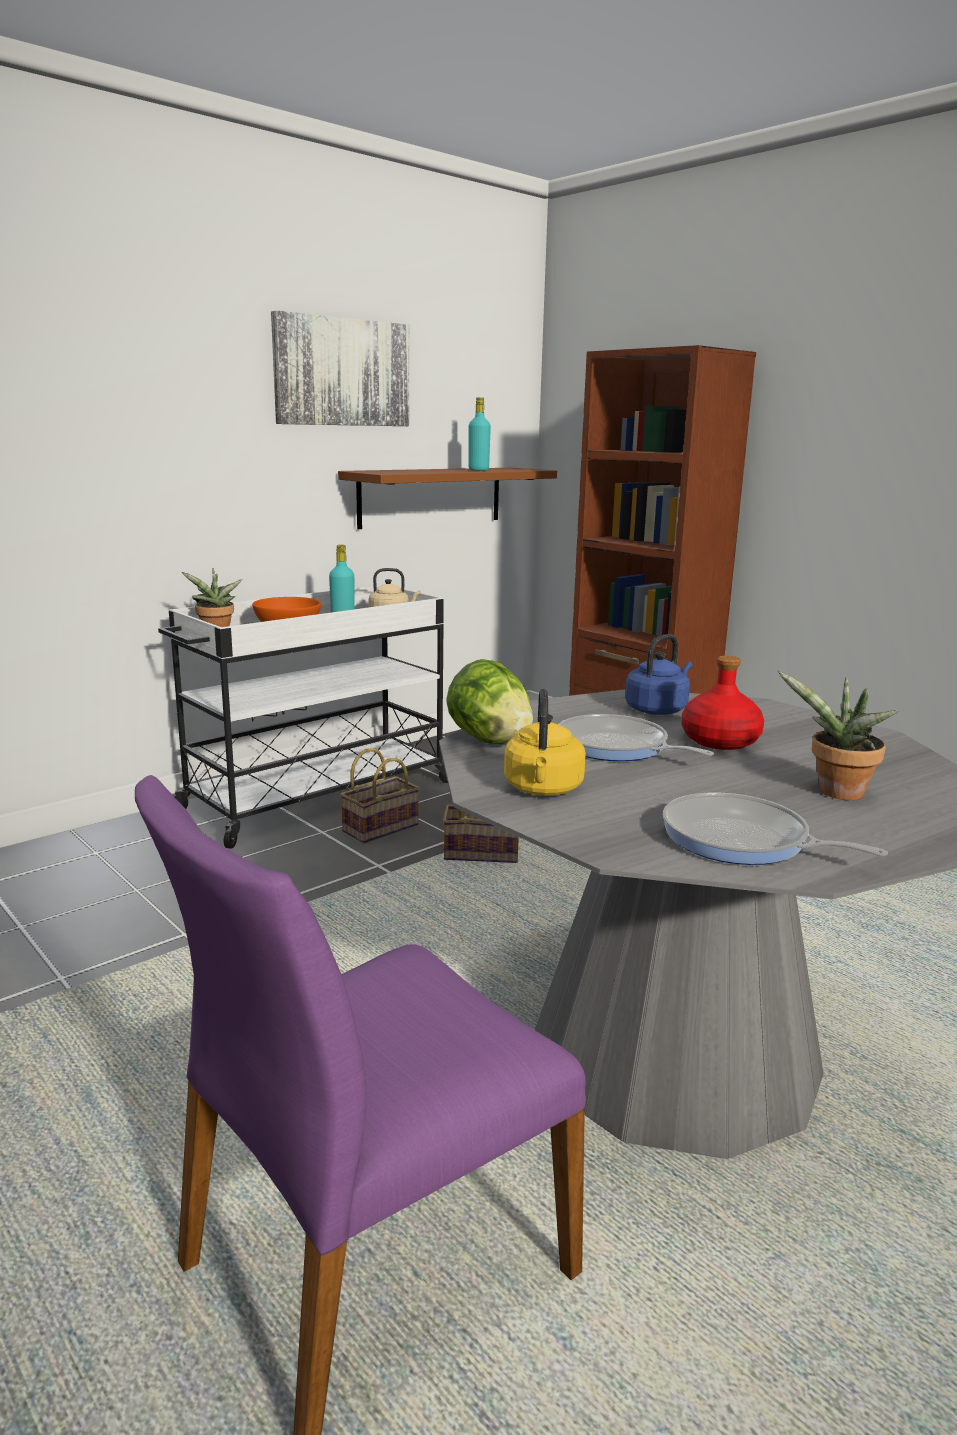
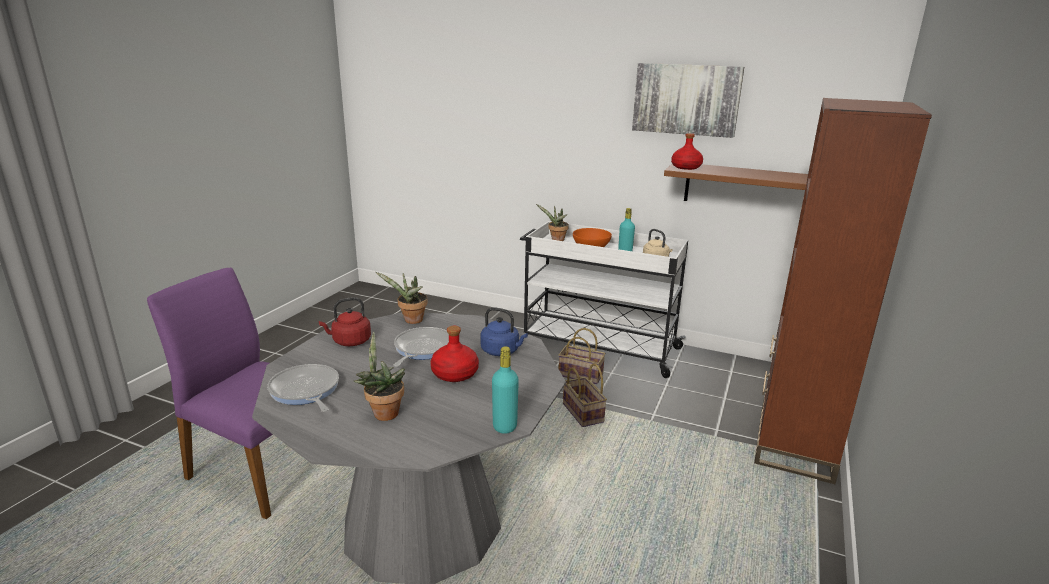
camera: 65 degrees right, 5 degrees up
lettuce [446,659,533,744] -> potted plant [376,272,428,324]
turquoise bottle [468,397,491,471] -> turquoise bottle moved to [492,346,519,434]
yellow kettle [504,689,586,796] -> red kettle [319,297,371,346]
frying pan [663,793,888,865] -> frying pan turned 45 degrees counterclockwise [267,364,339,412]
none -> red bottle [671,133,703,170]

